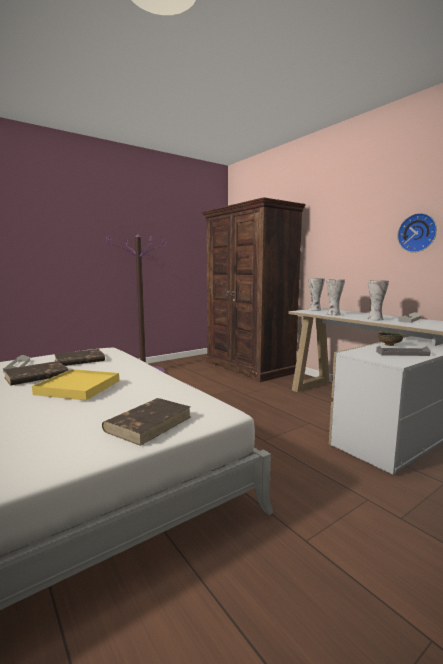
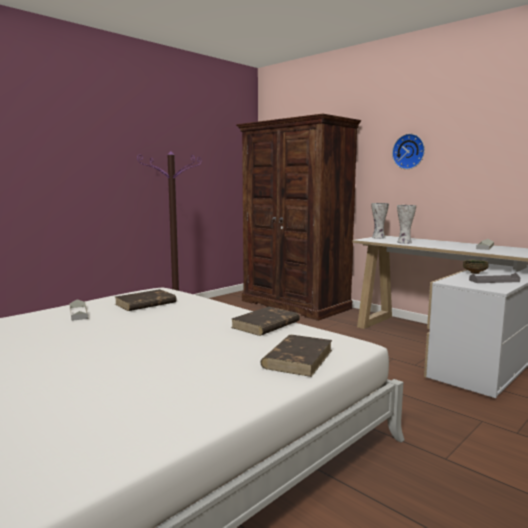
camera: 10 degrees left, 0 degrees up
brown book [4,361,68,386] -> brown book moved to [231,307,300,336]
yellow tray [32,369,119,400] -> none
vase [368,280,389,321] -> none
wall clock [397,213,437,253] -> wall clock moved to [392,134,425,169]

